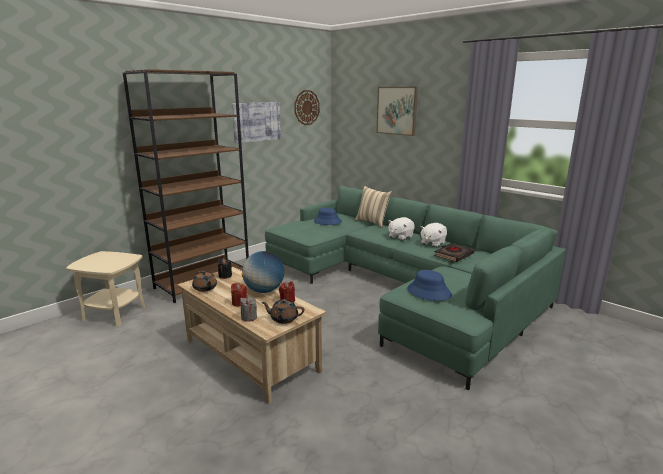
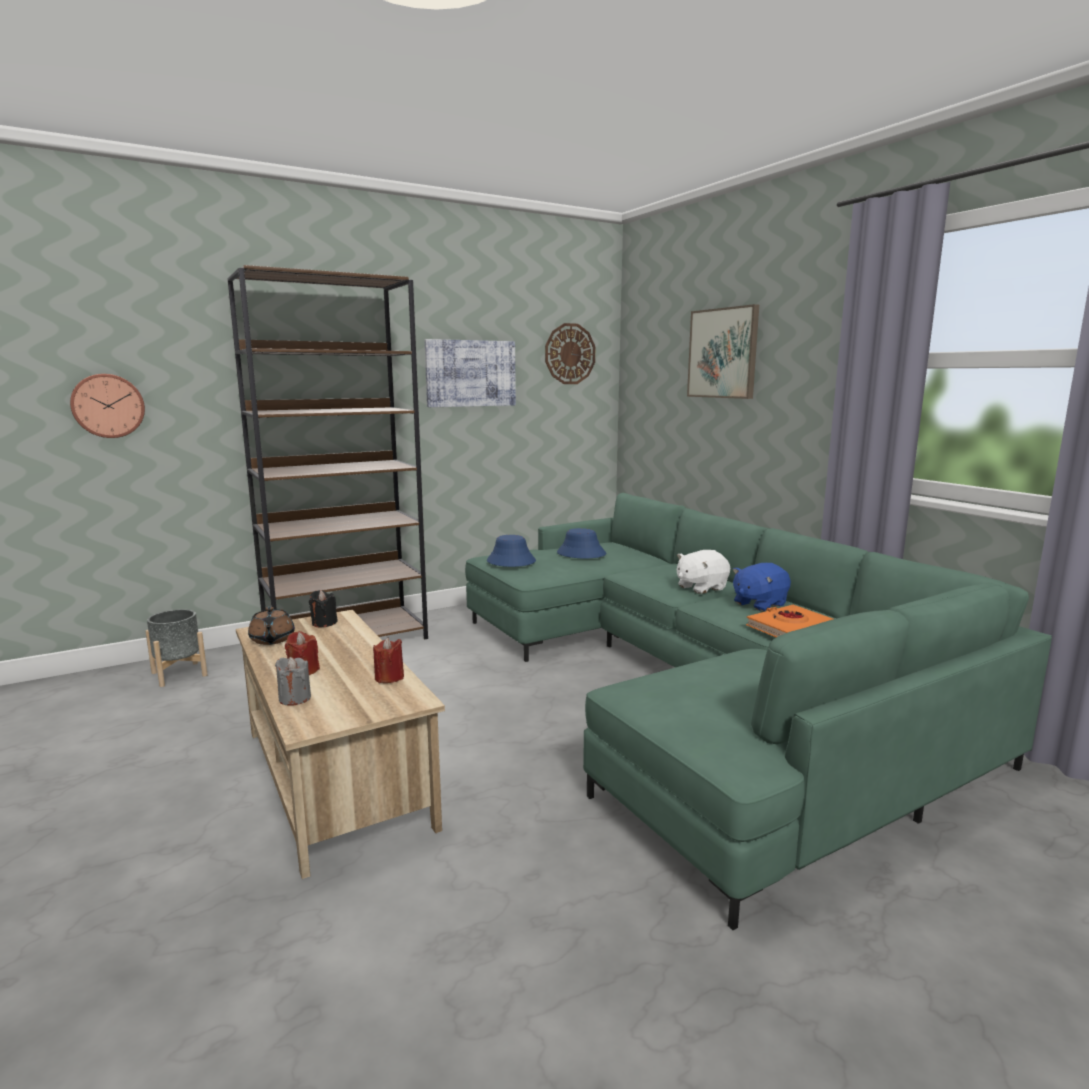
camera: 15 degrees right, 5 degrees down
beige side table [66,251,146,327] -> grey planter [146,609,207,687]
globe [241,251,284,293] -> none
brown teapot [261,299,304,324] -> none
beige pillow [355,186,392,228] -> none
blue hat [407,270,452,301] -> blue hat moved to [487,535,536,567]
white plush toy [420,223,447,247] -> blue plush toy [732,563,791,611]
black book [434,243,474,262] -> orange book [746,605,833,637]
none -> wall clock [70,374,145,438]

